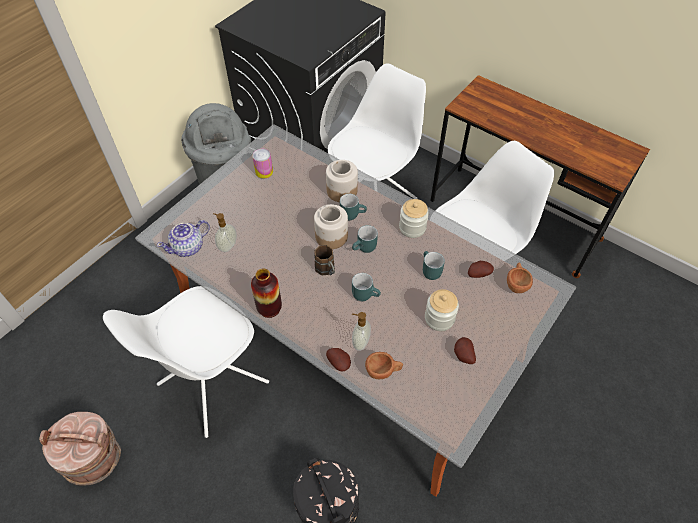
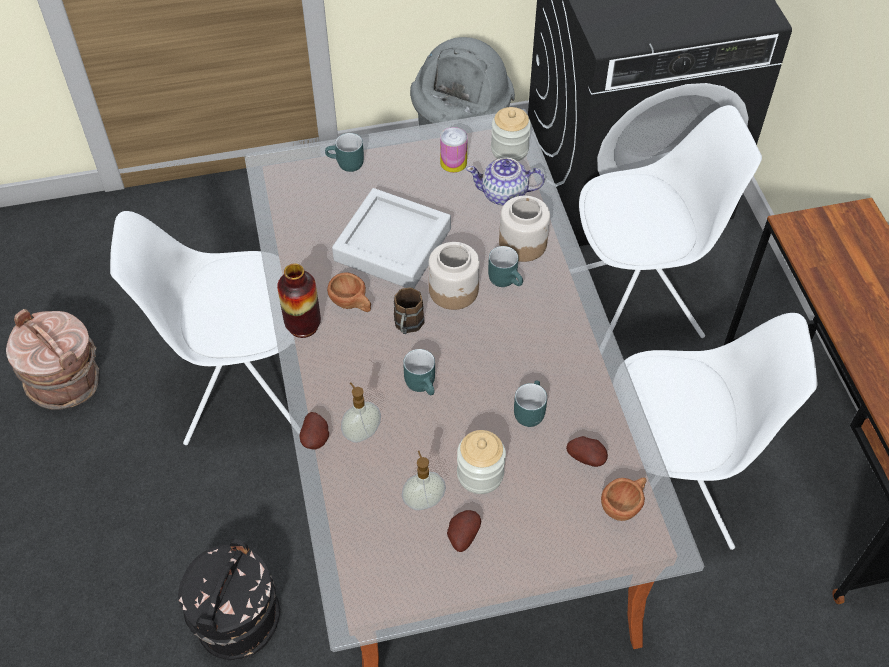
camera: 40 degrees right, 0 degrees up
teapot [157,220,210,257] -> teapot moved to [466,157,545,206]
soap dispenser [213,213,237,252] -> soap dispenser moved to [402,451,446,510]
turquoise mug [352,225,378,253] -> turquoise mug moved to [325,133,364,172]
brown cup [365,352,403,379] -> brown cup moved to [327,272,371,312]
jar [399,199,429,238] -> jar moved to [491,107,531,161]
none -> grey tray [332,188,451,288]

